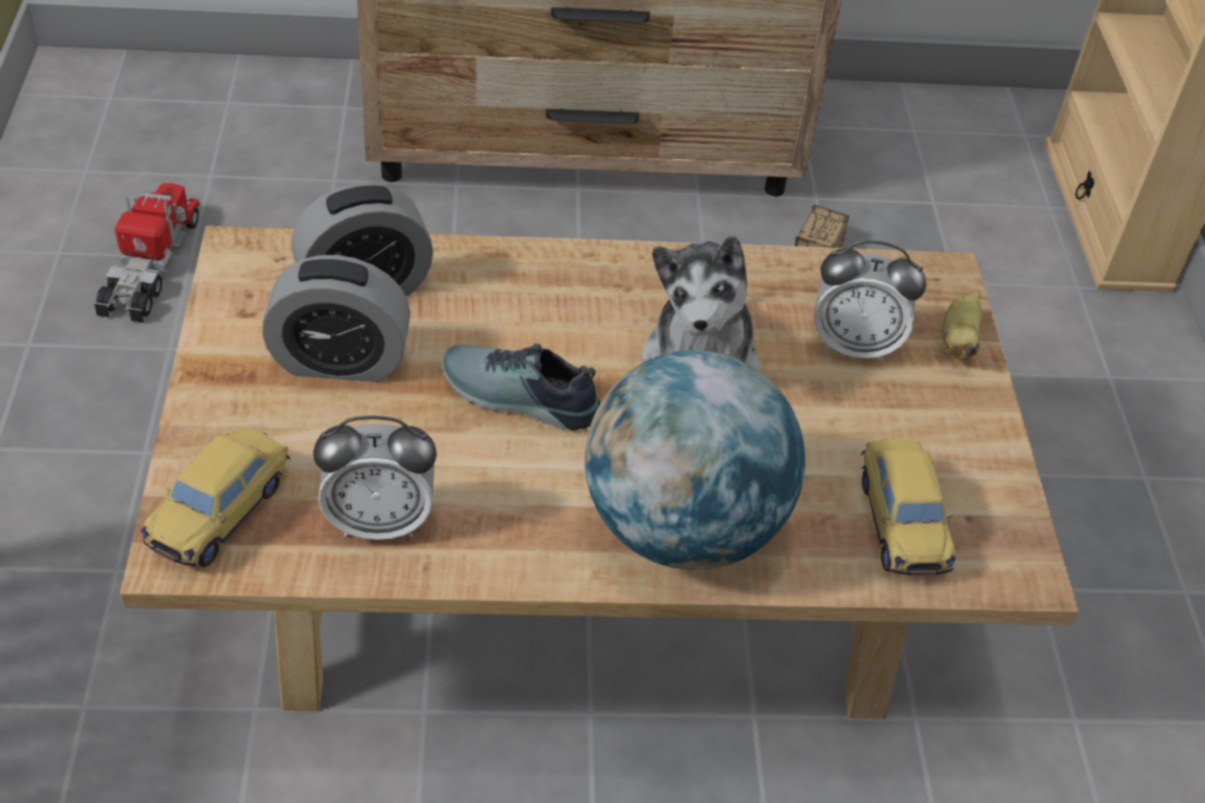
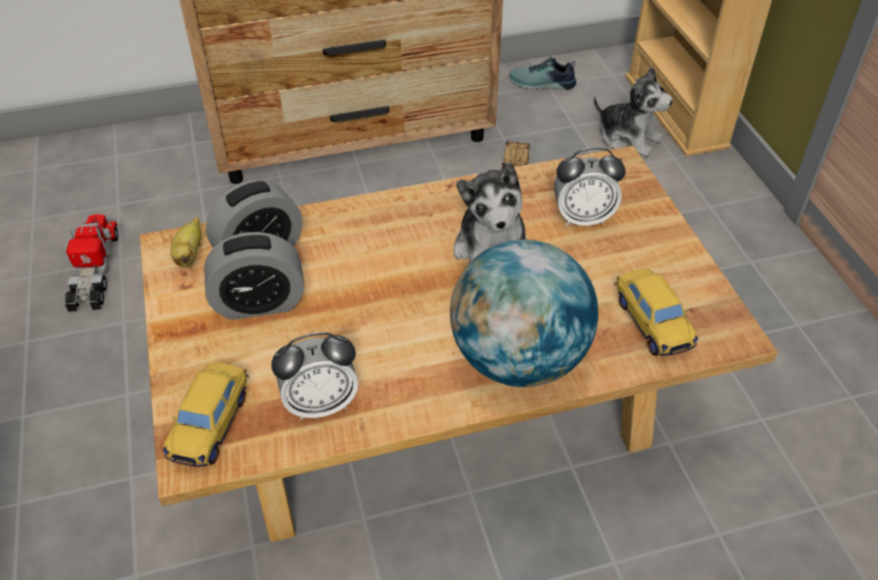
camera: 10 degrees left, 0 degrees up
shoe [443,344,601,431] -> shoe moved to [509,57,576,91]
banana [942,290,982,360] -> banana moved to [171,217,201,268]
none -> plush toy [594,66,673,157]

